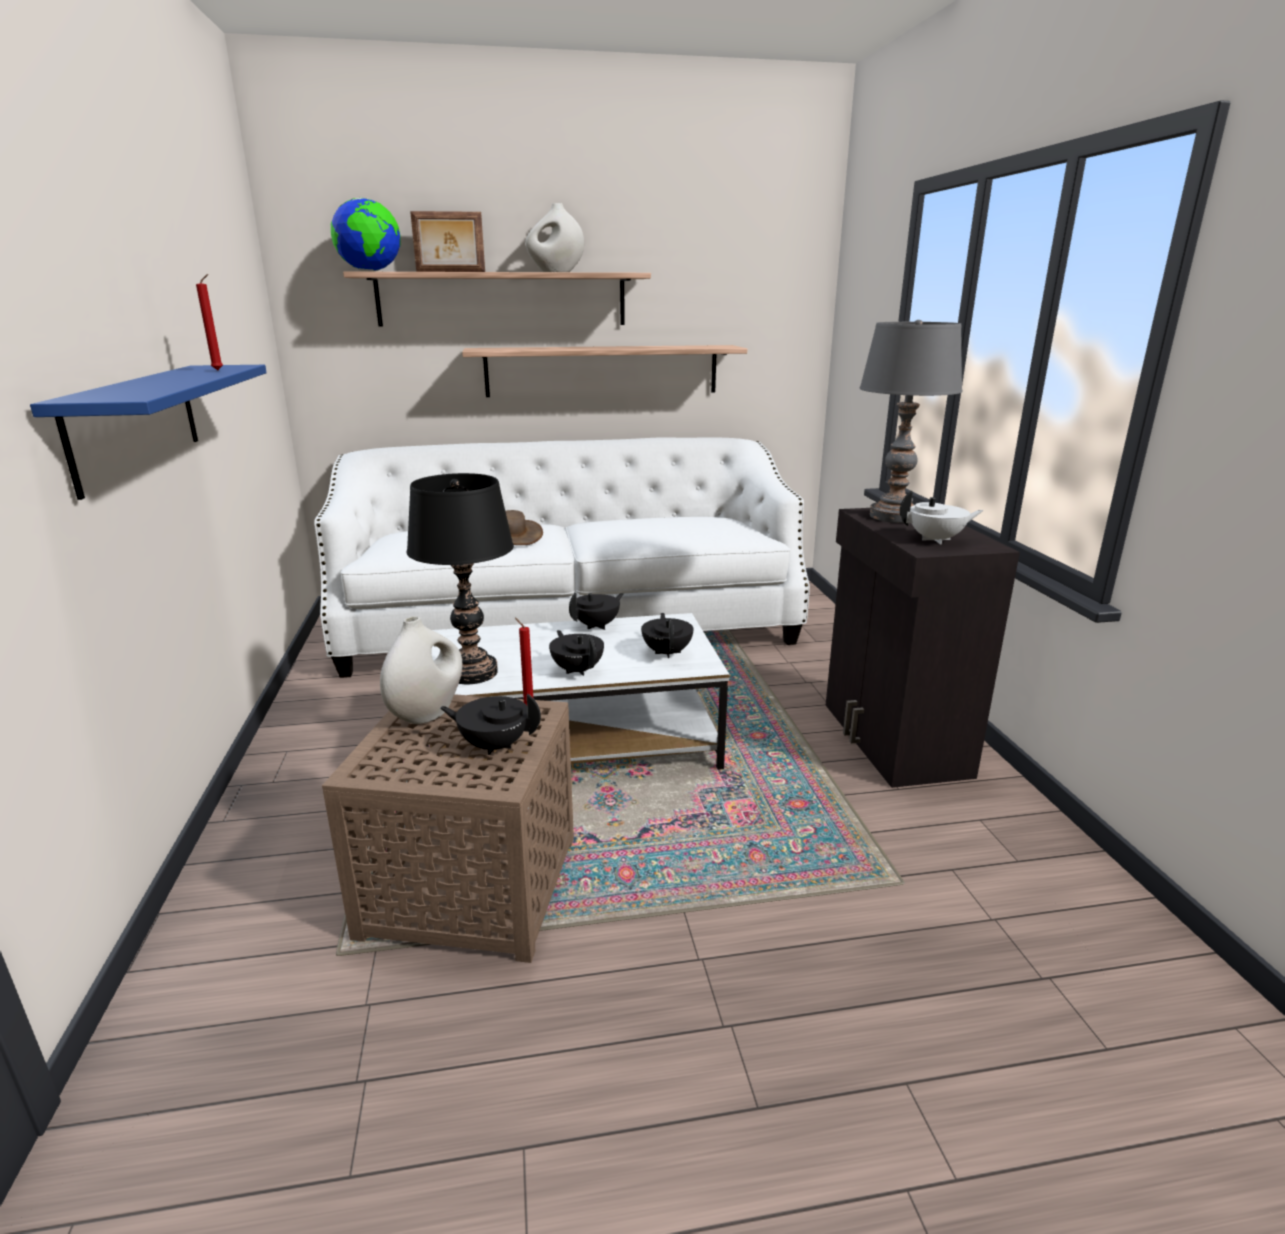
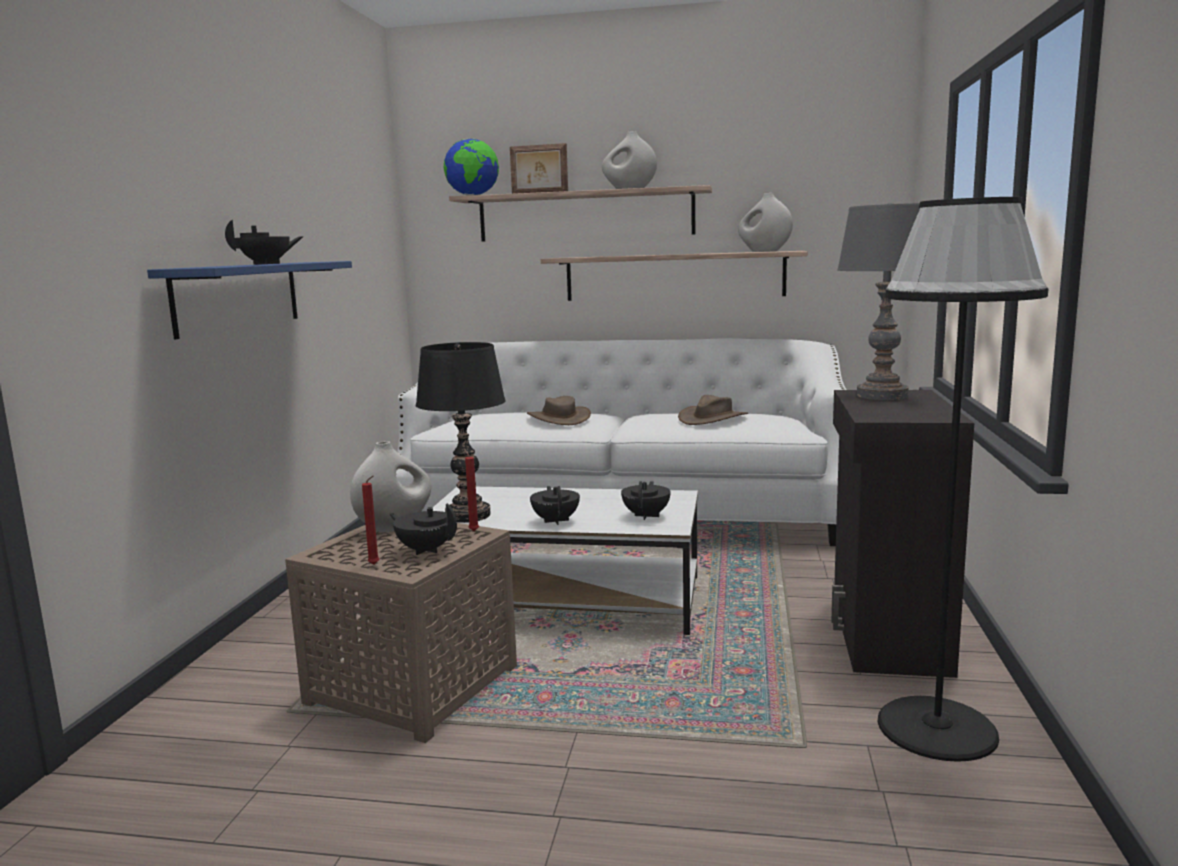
camera: 20 degrees right, 10 degrees down
red candle [196,274,223,370] -> red candle moved to [362,475,379,565]
black teapot [569,593,624,630] -> black teapot moved to [225,219,304,265]
white teapot [900,491,984,544] -> none
none -> brown hat [678,395,748,425]
none -> white vase [738,193,793,252]
none -> black floor lamp [878,197,1049,762]

